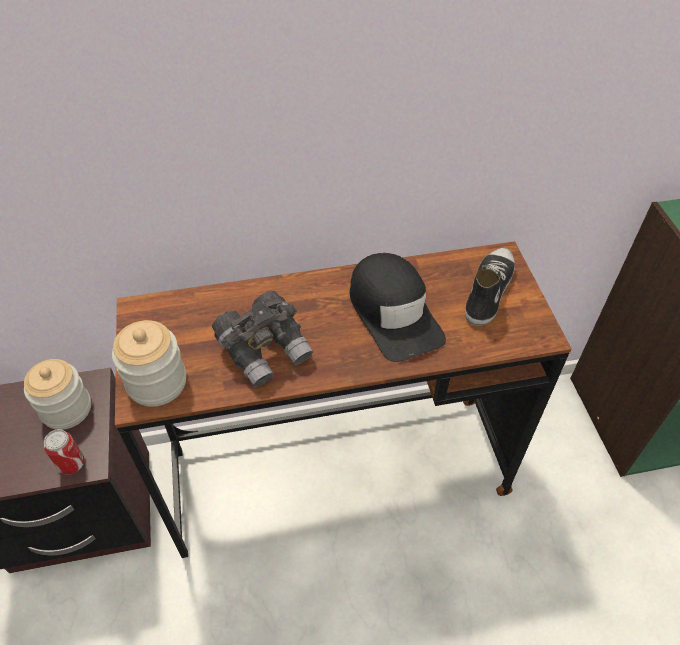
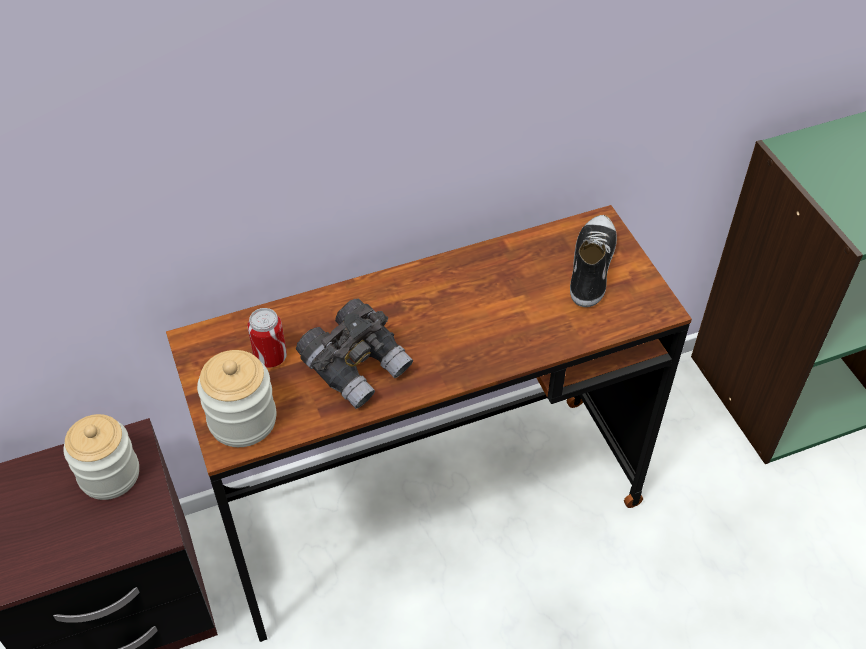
camera: 10 degrees left, 0 degrees up
can [44,429,84,475] -> can moved to [247,308,287,368]
black cap [350,253,446,362] -> none

